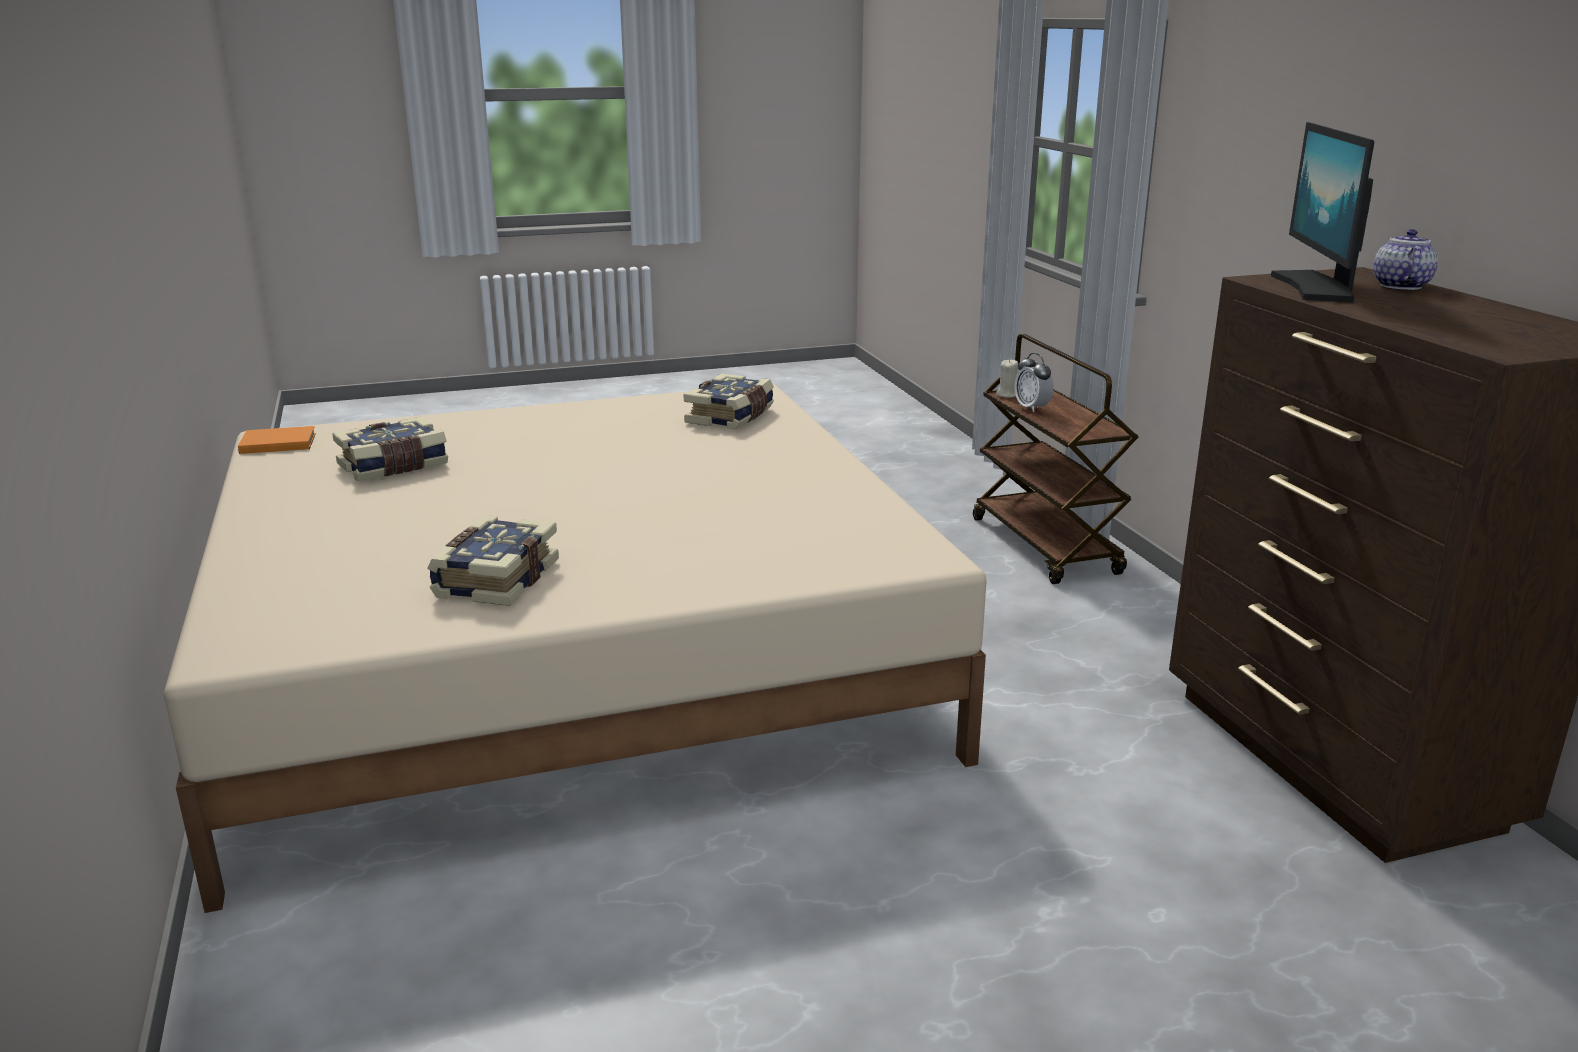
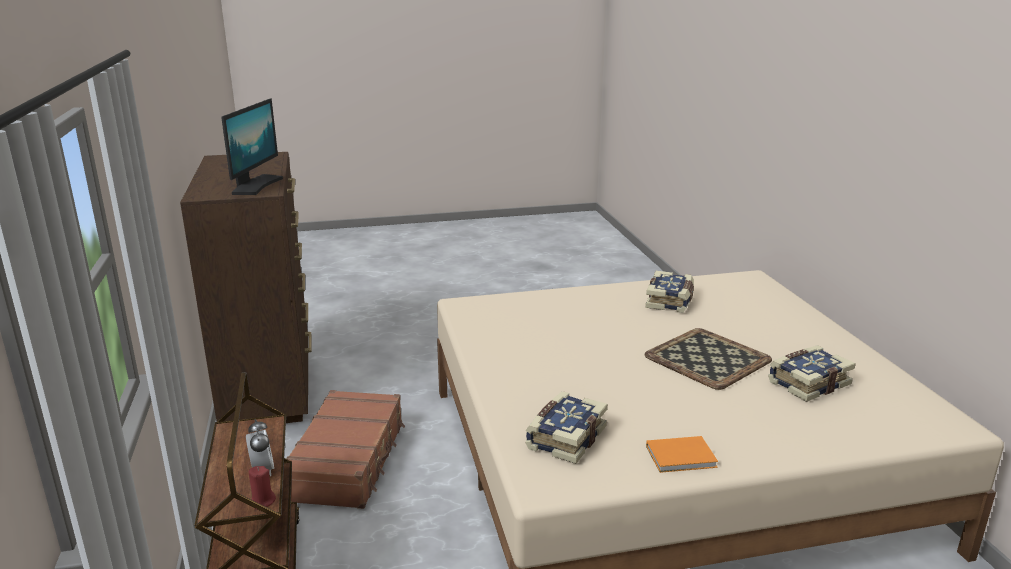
camera: 175 degrees left, 0 degrees up
orange book [238,426,316,454] -> orange book moved to [646,436,718,473]
beige candle [996,359,1018,398] -> red candle [249,466,276,510]
teapot [1373,229,1438,290] -> none
none -> brown suitcase [286,390,405,509]
none -> tray [645,328,772,390]

